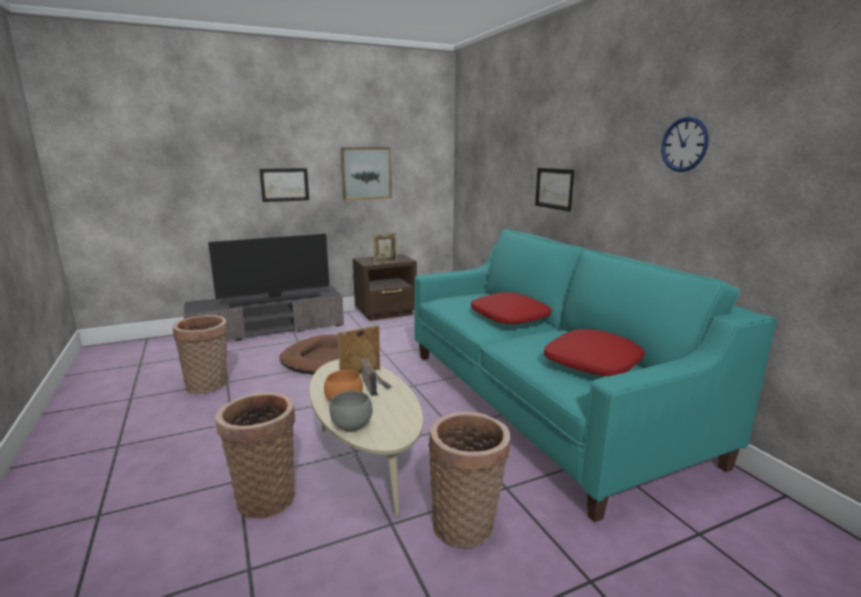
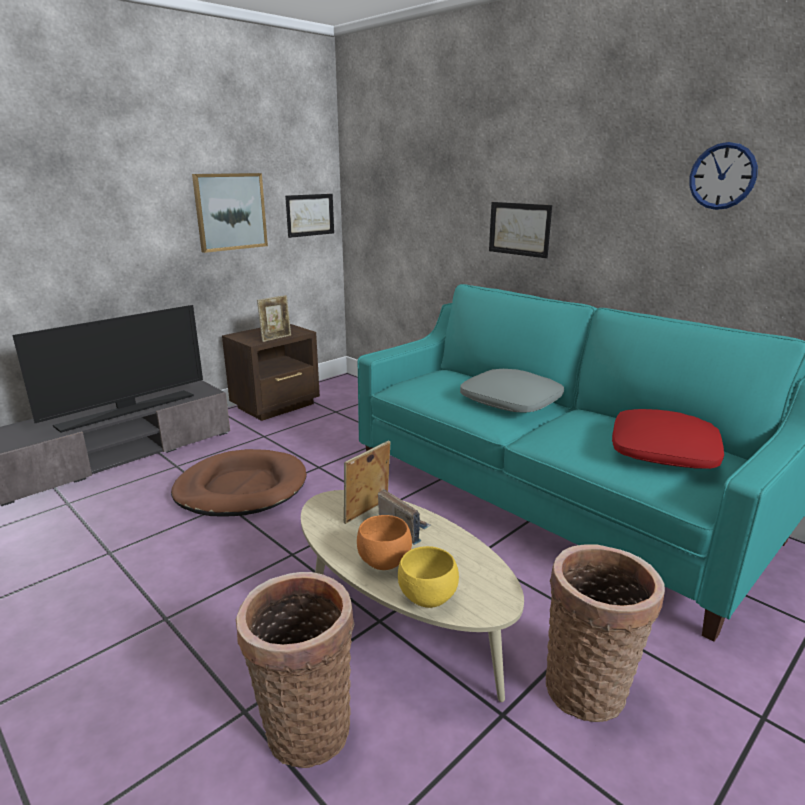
camera: 20 degrees left, 5 degrees up
basket [173,315,228,394] -> none
picture [259,168,309,202] -> picture moved to [285,194,334,238]
grey bowl [329,391,373,432] -> yellow bowl [398,546,459,608]
red pillow [471,292,551,324] -> grey pillow [460,369,564,413]

